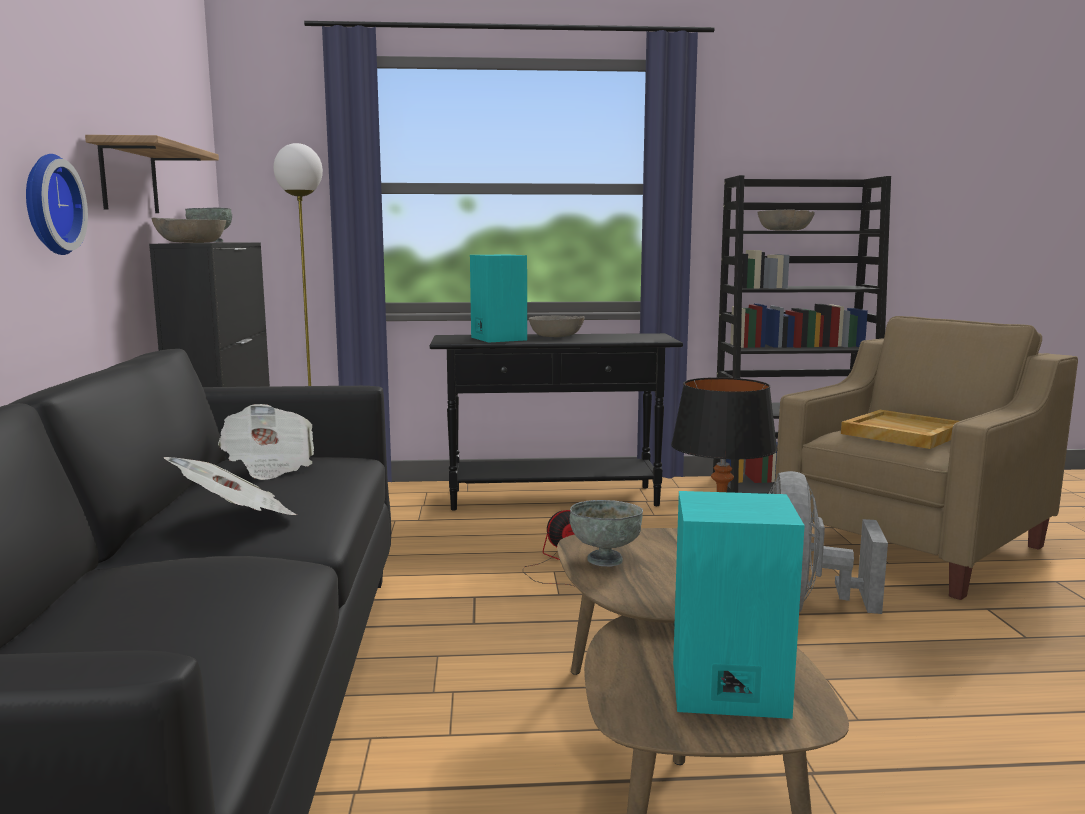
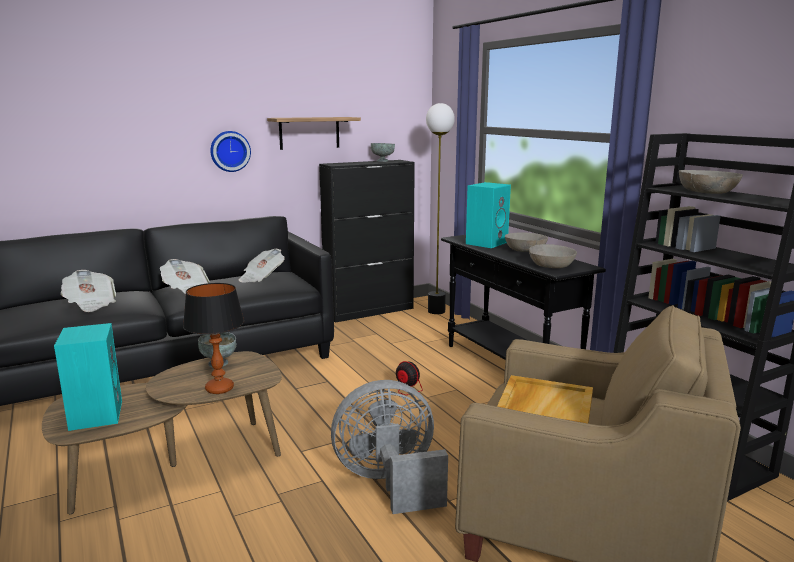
camera: 65 degrees right, 5 degrees up
grey bowl [152,218,226,243] -> grey bowl moved to [529,244,577,268]
none -> newspaper [60,270,116,312]

